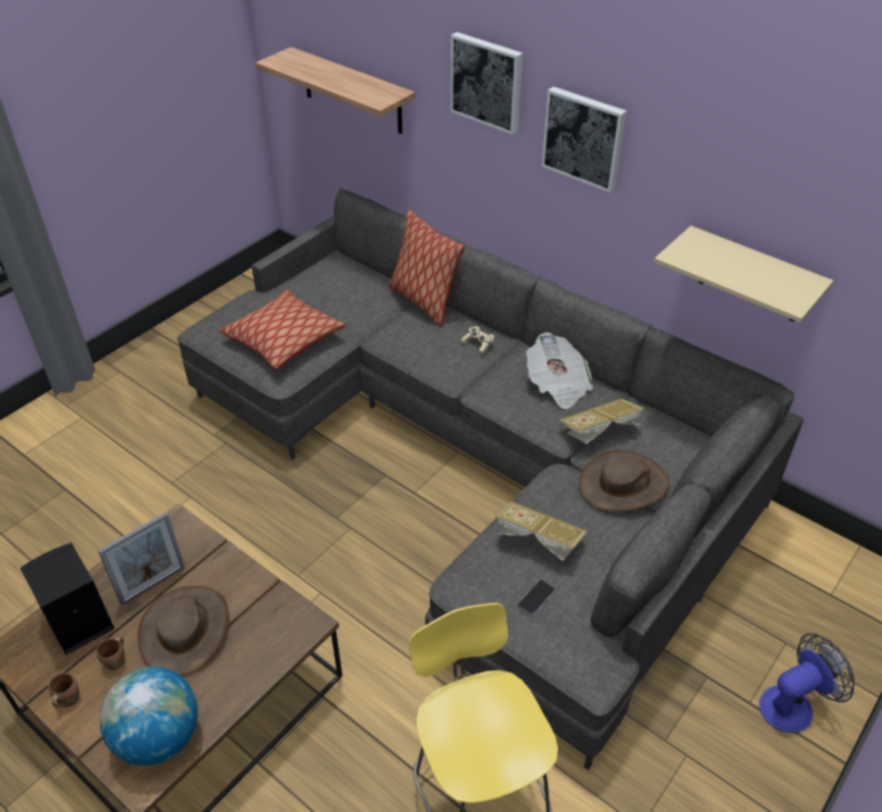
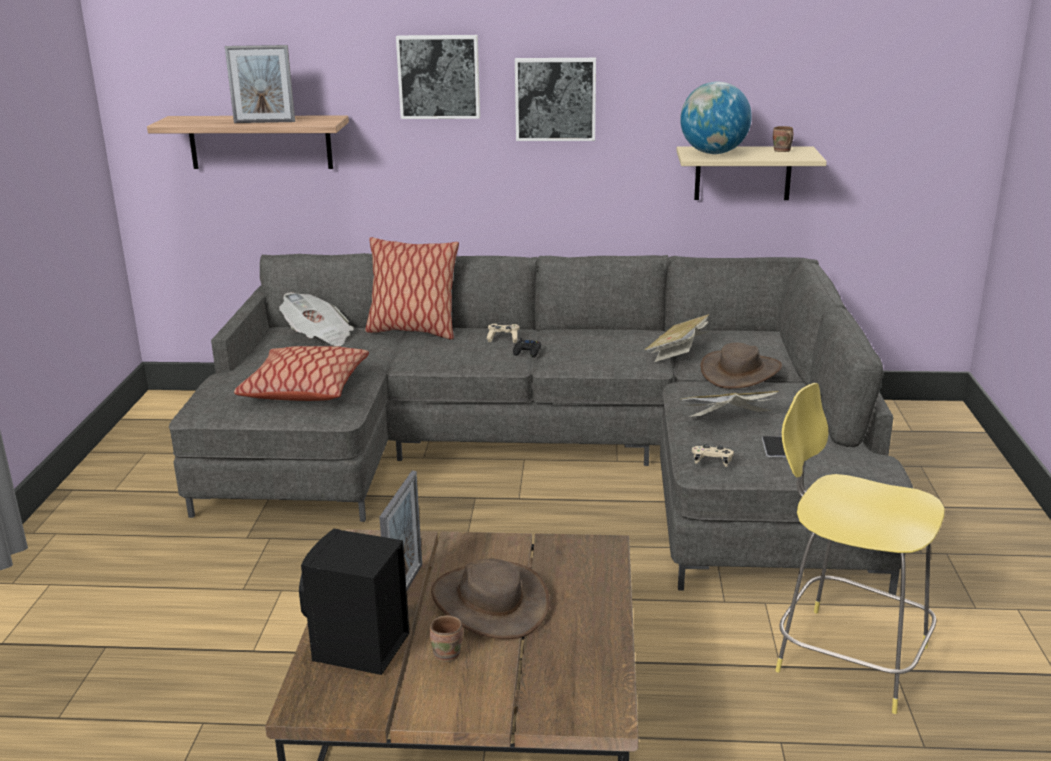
camera: 35 degrees left, 20 degrees down
brown mug [49,673,79,707] -> brown mug moved to [773,126,793,152]
globe [100,667,198,766] -> globe moved to [680,82,752,154]
newspaper [526,332,593,409] -> newspaper moved to [279,292,354,346]
fan [759,633,855,733] -> none
none -> picture frame [225,45,295,123]
none -> black game controller [513,338,541,357]
none -> beige game controller [692,444,734,467]

